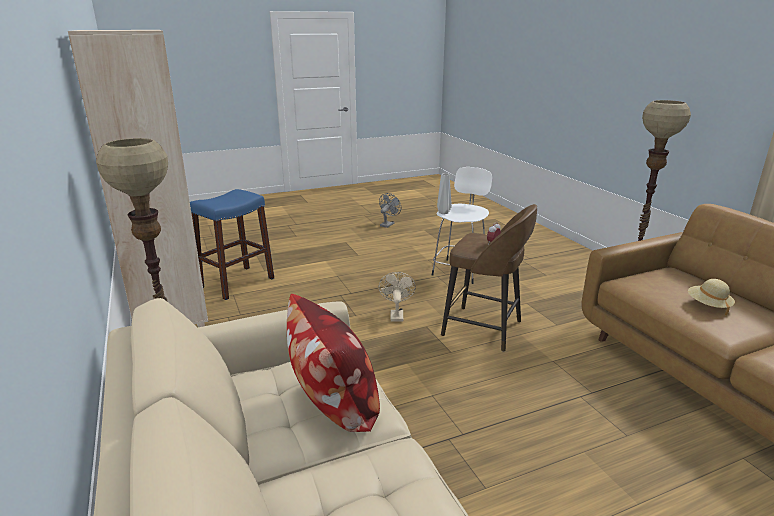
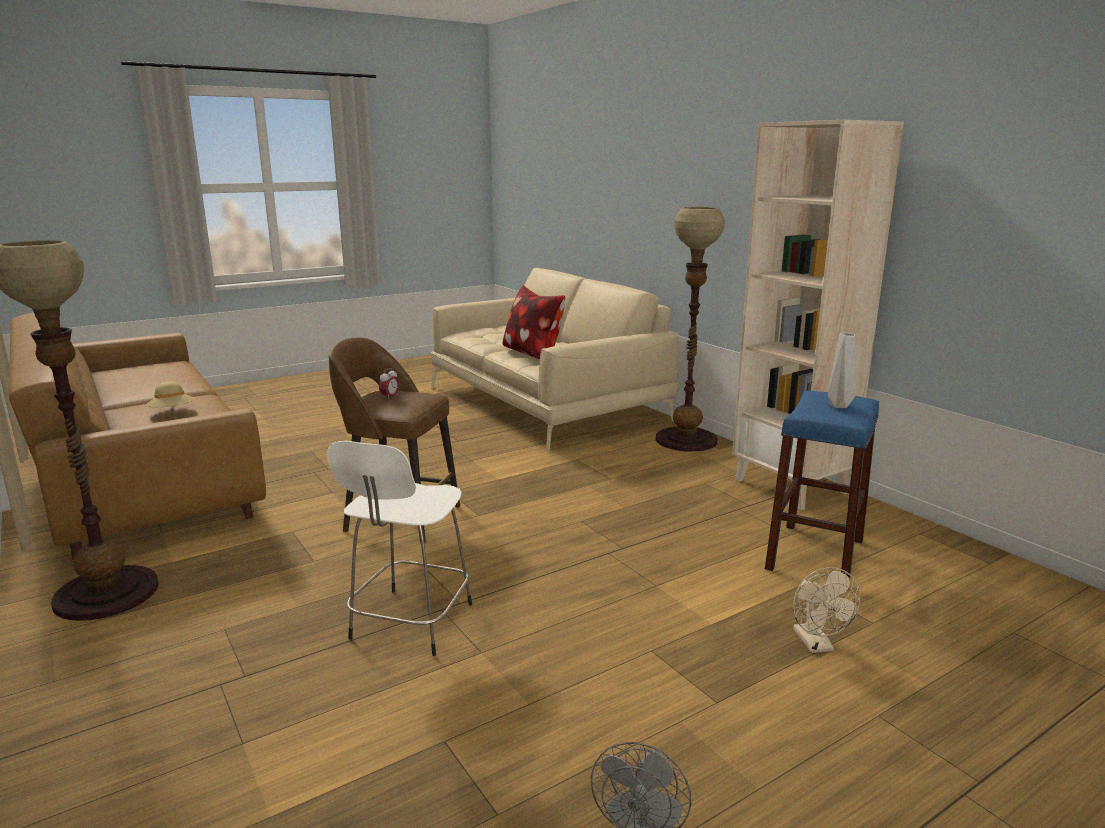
camera: 170 degrees right, 5 degrees down
beige fan [379,272,416,322] -> beige fan moved to [793,567,860,653]
grey vase [437,173,452,214] -> grey vase moved to [828,333,856,408]

